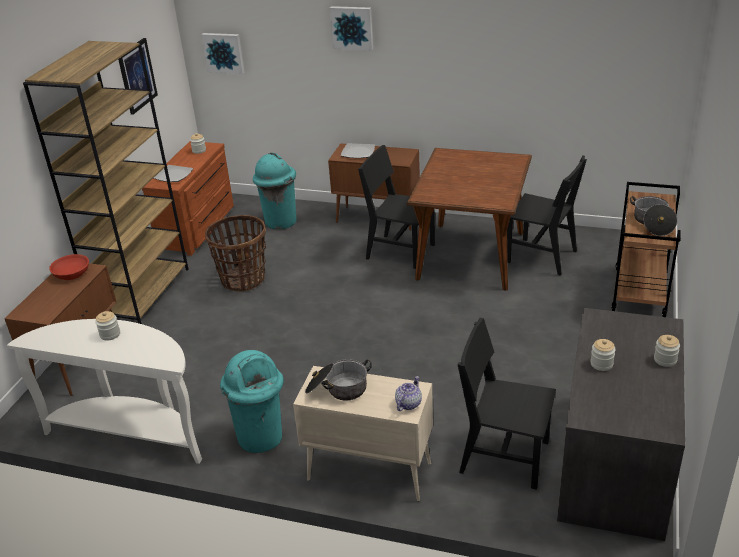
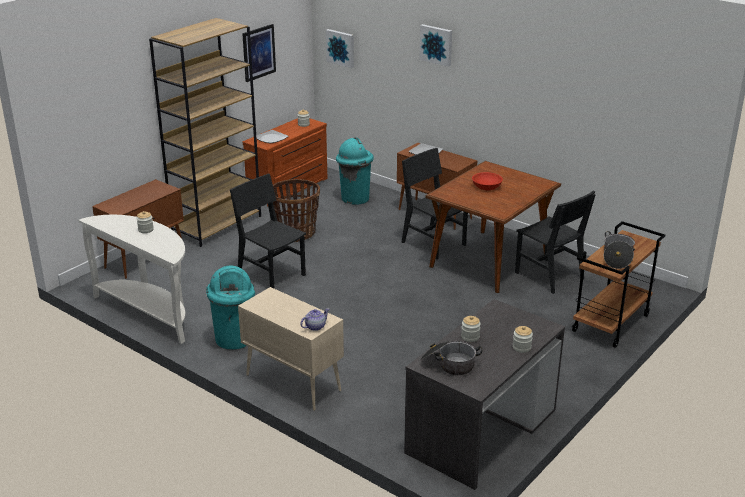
camera: 20 degrees right, 5 degrees down
red bowl [49,254,89,280] -> red bowl moved to [472,172,503,190]
cooking pot [305,359,372,400] -> cooking pot moved to [421,341,483,375]
black chair [458,318,556,490] -> black chair moved to [230,174,306,289]

